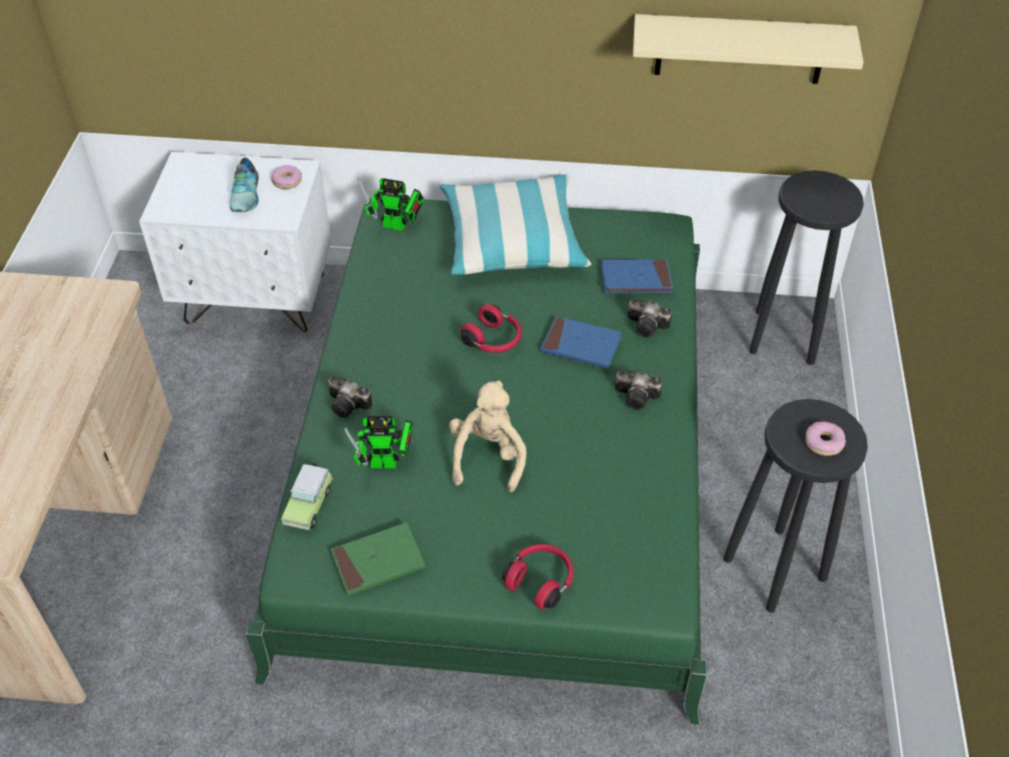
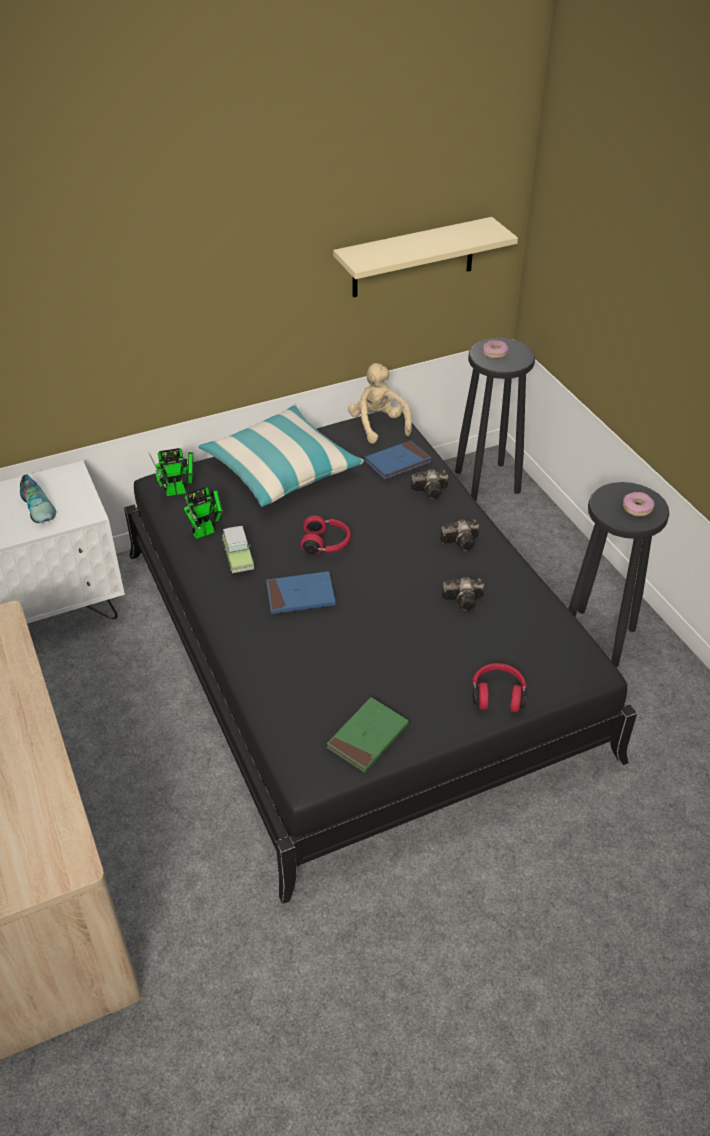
camera: 30 degrees left, 5 degrees down
green bed [246,199,707,725] -> black bed [124,412,638,904]
donut [271,165,302,189] -> donut moved to [482,340,508,359]
toy car [281,463,333,530] -> toy car moved to [222,526,254,573]
camera [327,376,372,418] -> camera moved to [442,577,484,611]
toy robot [344,416,413,468] -> toy robot moved to [184,487,223,539]
beige plush toy [449,381,526,492] -> beige plush toy moved to [348,363,412,444]
blue book [541,316,622,369] -> blue book moved to [266,571,336,614]

